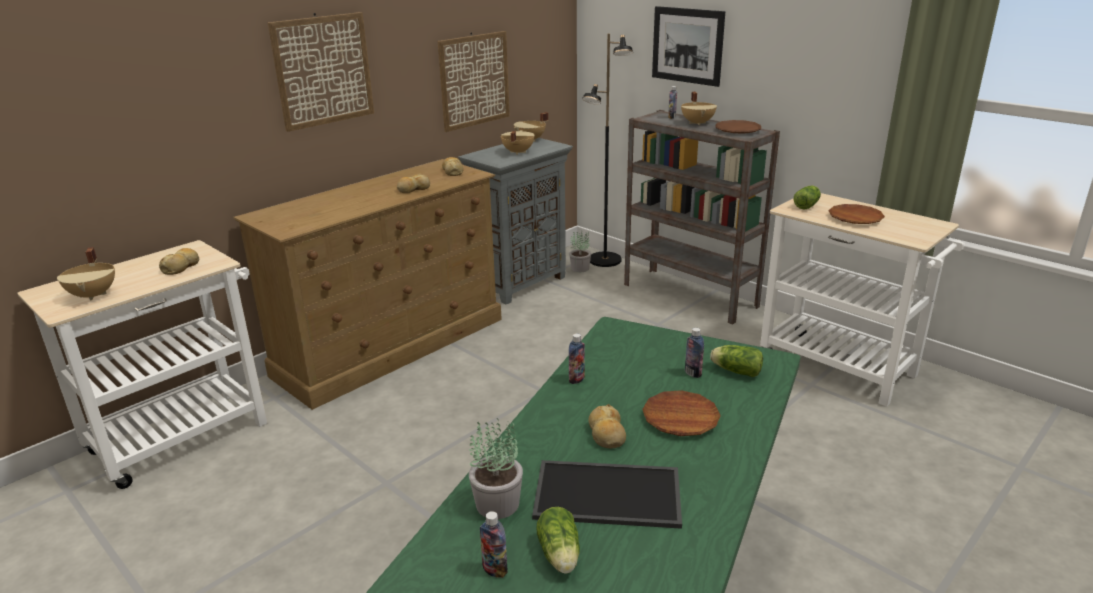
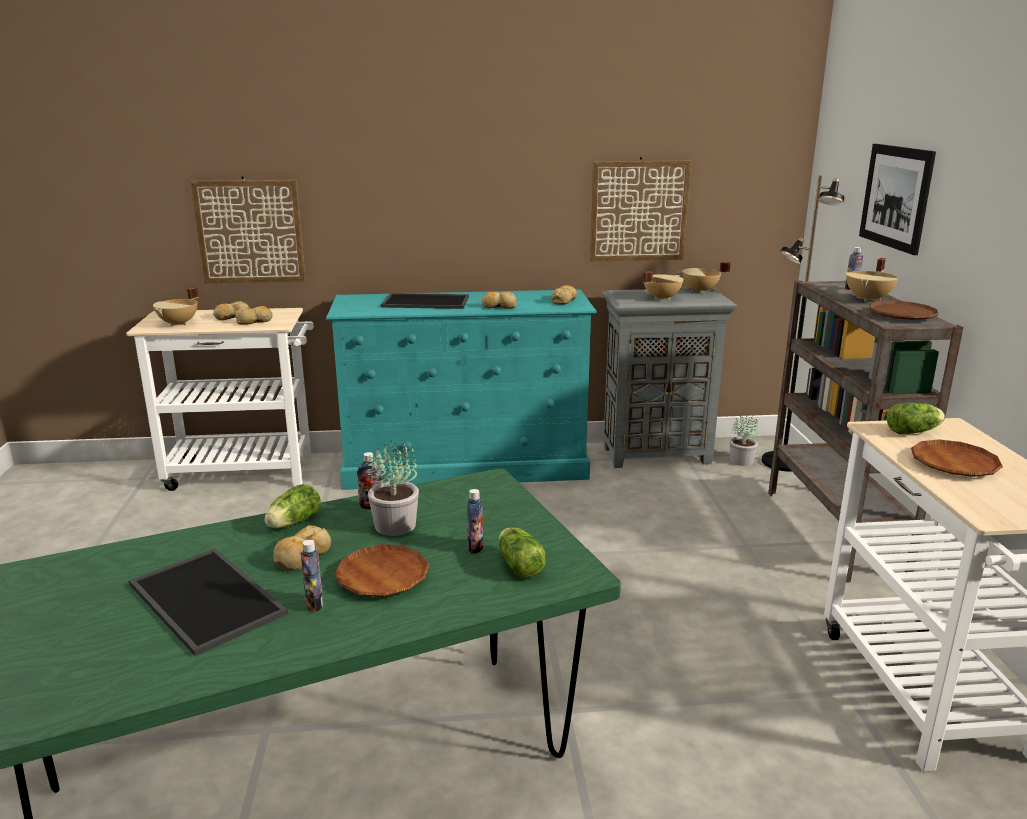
camera: 40 degrees right, 5 degrees down
brown dresser [233,159,502,410] -> turquoise dresser [326,289,597,490]
picture [268,12,374,132] -> picture moved to [190,176,306,284]
potted plant [469,418,523,519] -> potted plant moved to [368,440,419,536]
bottle [480,511,508,578] -> bottle moved to [301,540,323,612]
lettuce [537,507,580,573] -> lettuce moved to [265,484,321,528]
none -> bread [213,301,249,320]
none -> tray [381,293,469,309]

